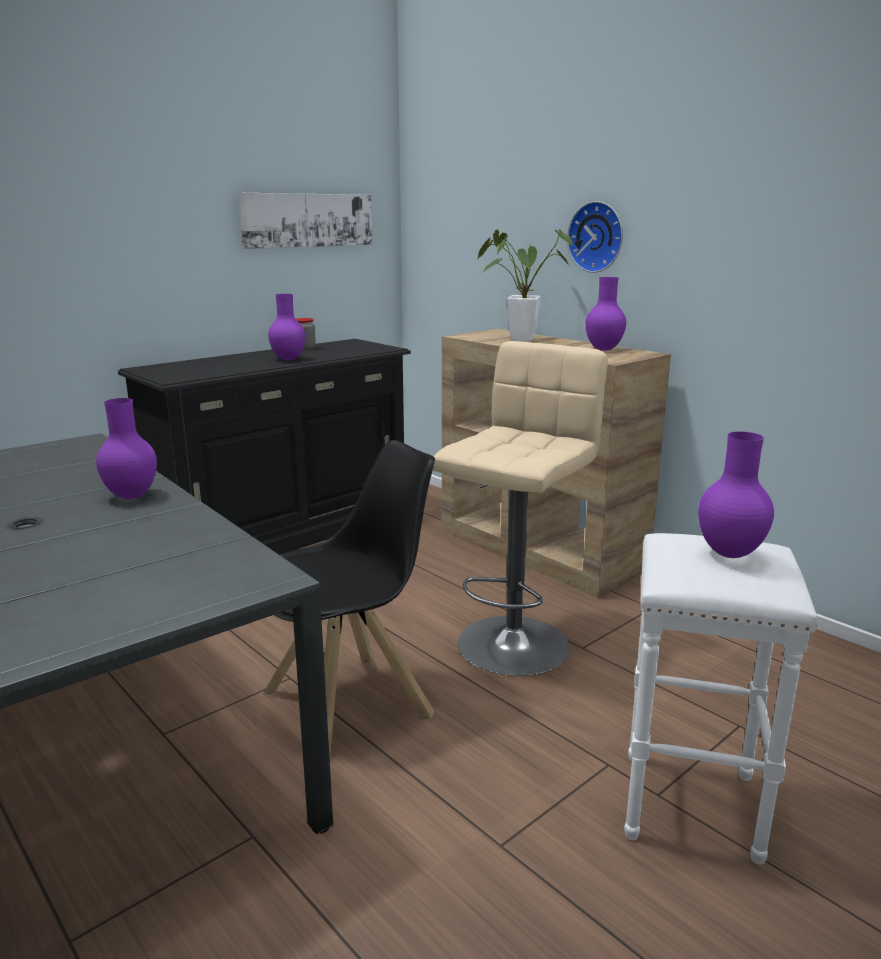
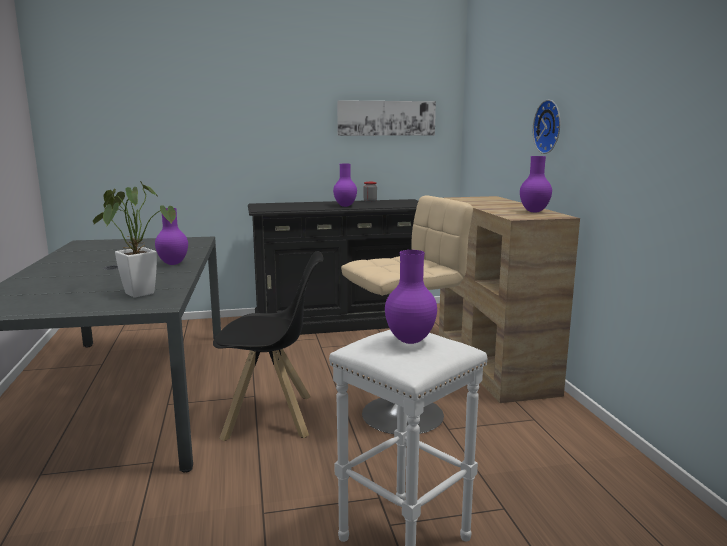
camera: 30 degrees right, 5 degrees down
potted plant [478,229,572,341] -> potted plant moved to [93,181,176,297]

